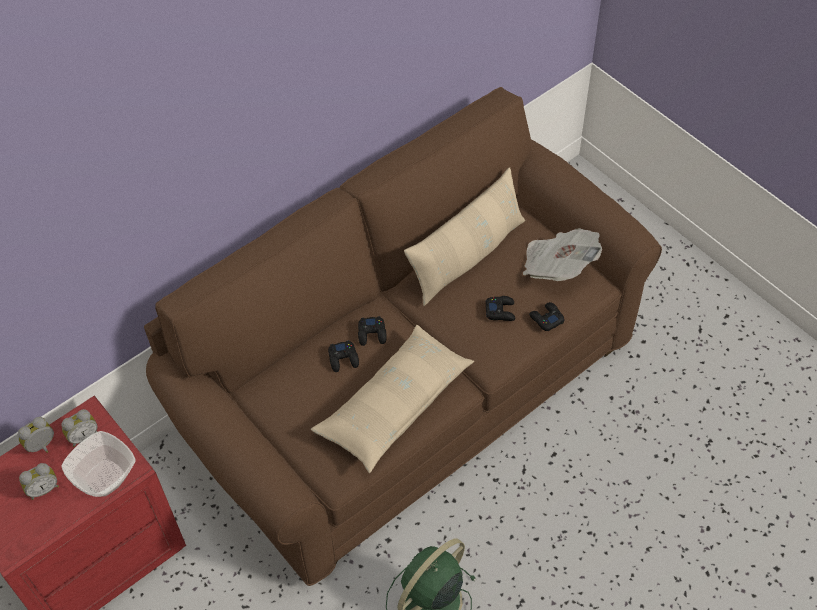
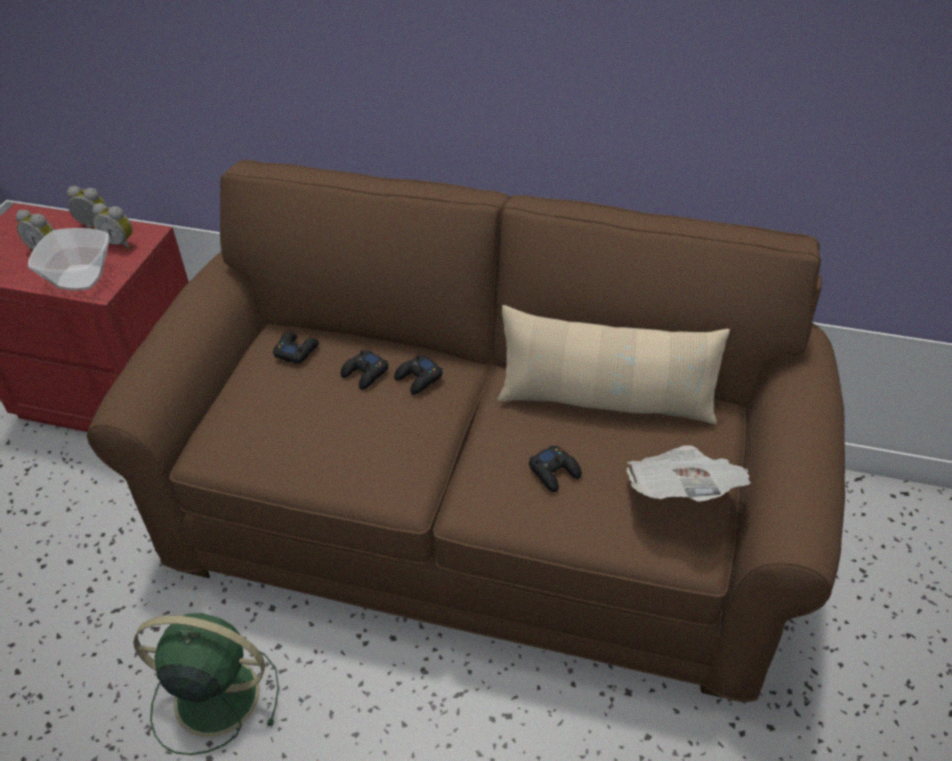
camera: 55 degrees right, 10 degrees down
beige pillow [311,325,474,473] -> none
black game controller [529,302,564,331] -> black game controller moved to [273,332,319,364]

